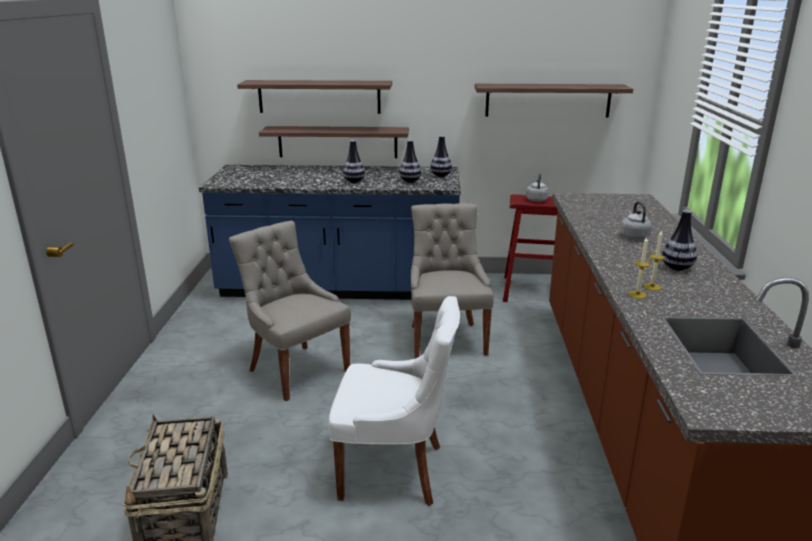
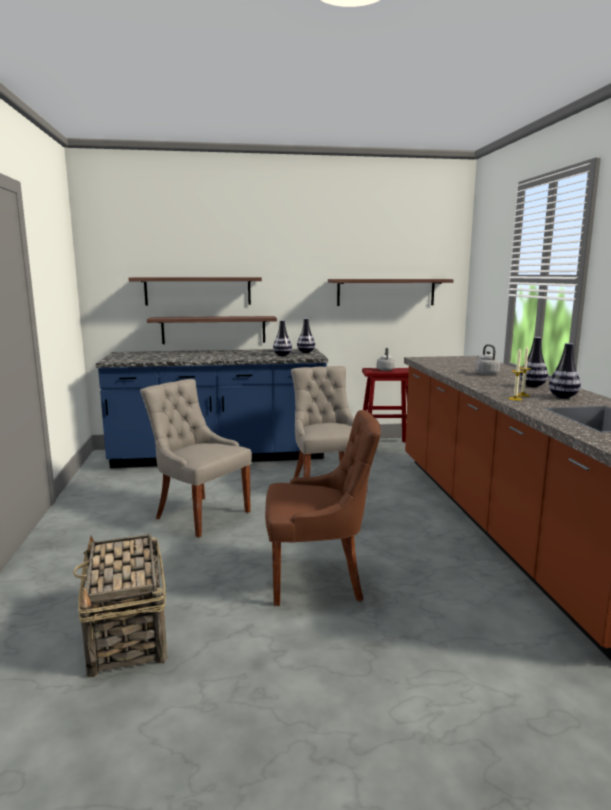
camera: 10 degrees left, 10 degrees down
white chair [328,296,460,506] -> brown chair [265,410,381,606]
vase [343,140,365,183] -> vase moved to [549,343,581,398]

